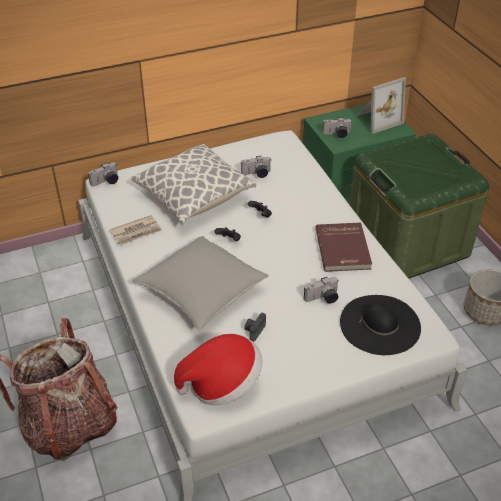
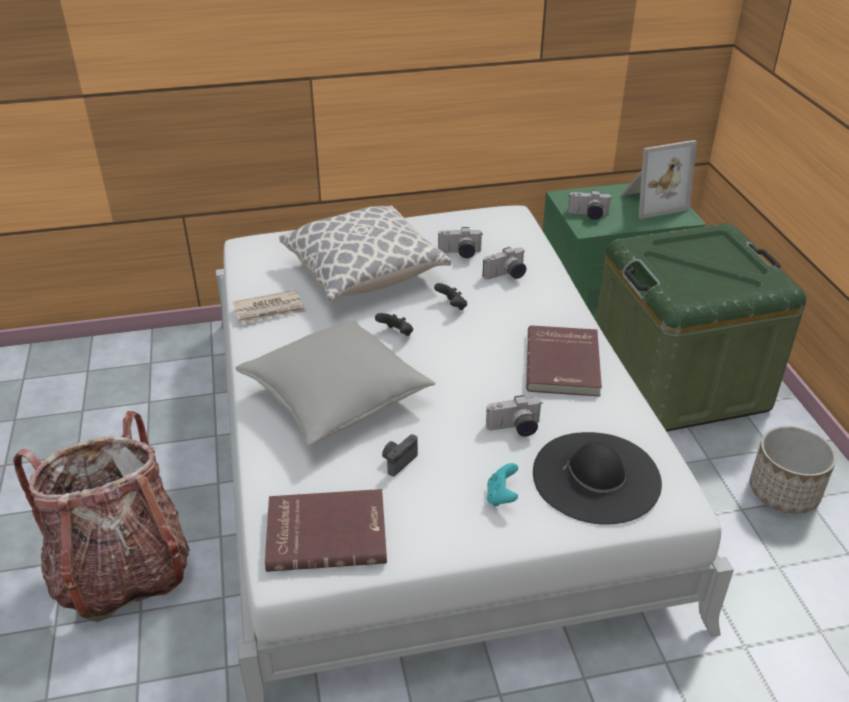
camera: 10 degrees right, 5 degrees down
camera [88,162,118,186] -> camera moved to [483,247,526,279]
hat [174,334,262,405] -> red book [265,489,387,572]
none -> turquoise game controller [487,463,518,507]

